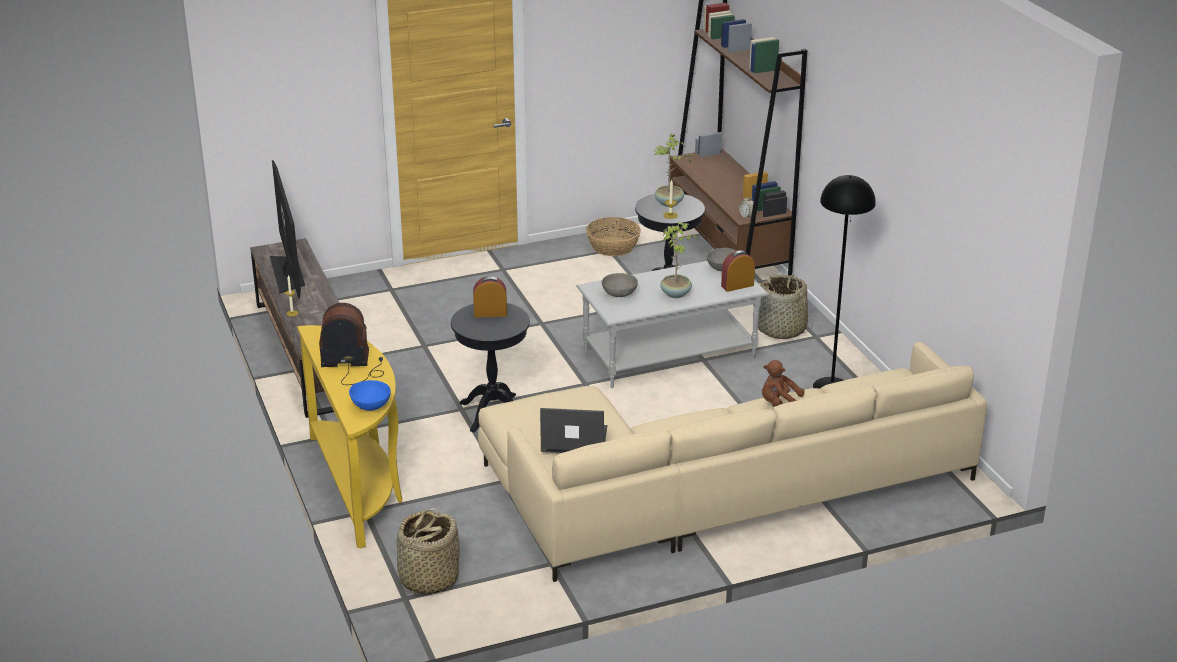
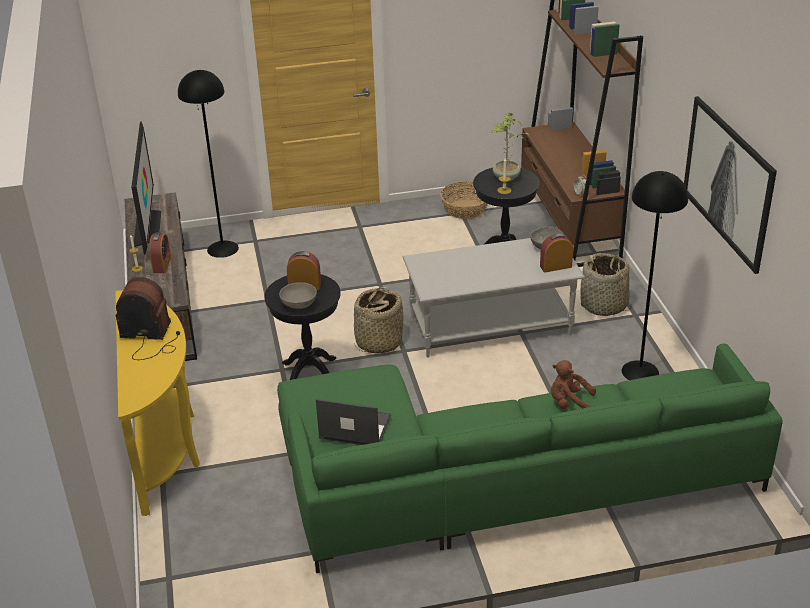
camera: 10 degrees right, 5 degrees up
blue bowl [349,380,391,411] -> none
basket [396,508,460,594] -> basket moved to [354,287,403,354]
beige sofa [478,342,987,582] -> green sofa [277,343,782,573]
grey bowl [602,273,638,297] -> grey bowl moved to [279,282,317,309]
potted plant [660,222,698,298] -> none
none -> alarm clock [149,232,171,273]
none -> black floor lamp [178,70,239,258]
none -> picture [684,96,777,274]

